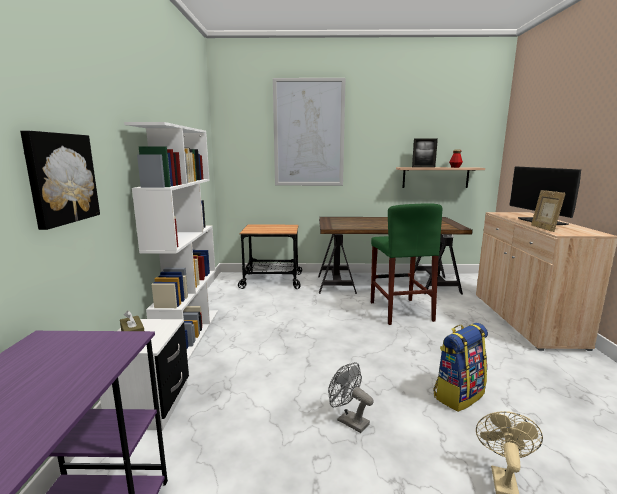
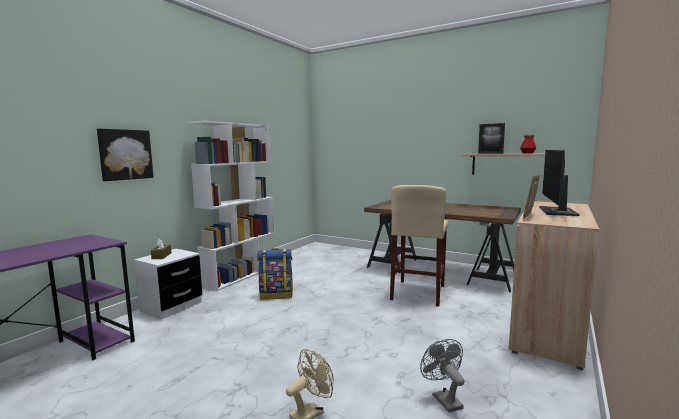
camera: 30 degrees right, 5 degrees down
cart [238,225,302,289] -> none
picture [273,78,346,186] -> none
grey fan [328,362,374,433] -> grey fan moved to [420,339,464,413]
green stool [371,203,443,325] -> beige stool [390,185,449,307]
backpack [433,323,488,412] -> backpack moved to [257,248,293,300]

